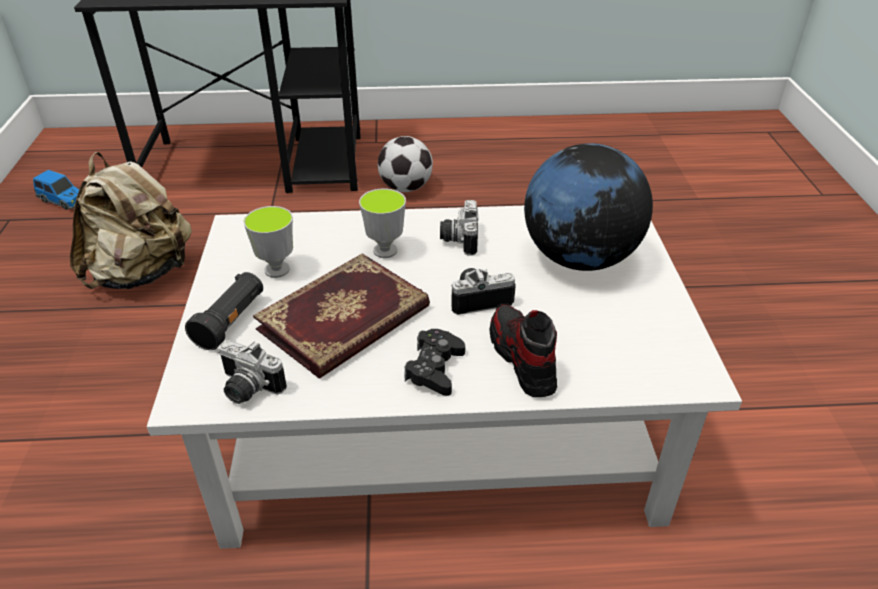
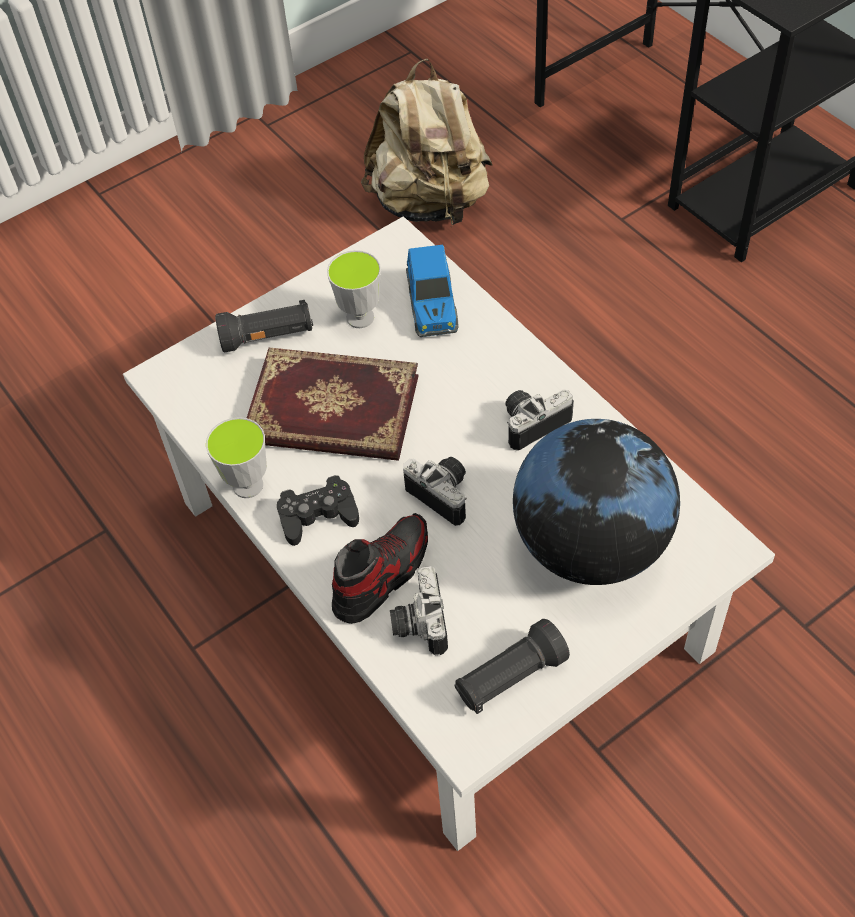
camera: 60 degrees right, 15 degrees up
toy car [33,170,79,210] -> toy car moved to [406,245,459,337]
camera [218,340,287,404] -> camera moved to [390,566,448,655]
cup [359,189,406,258] -> cup moved to [206,417,267,498]
football [378,136,433,192] -> none
none -> black flashlight [454,619,570,714]

